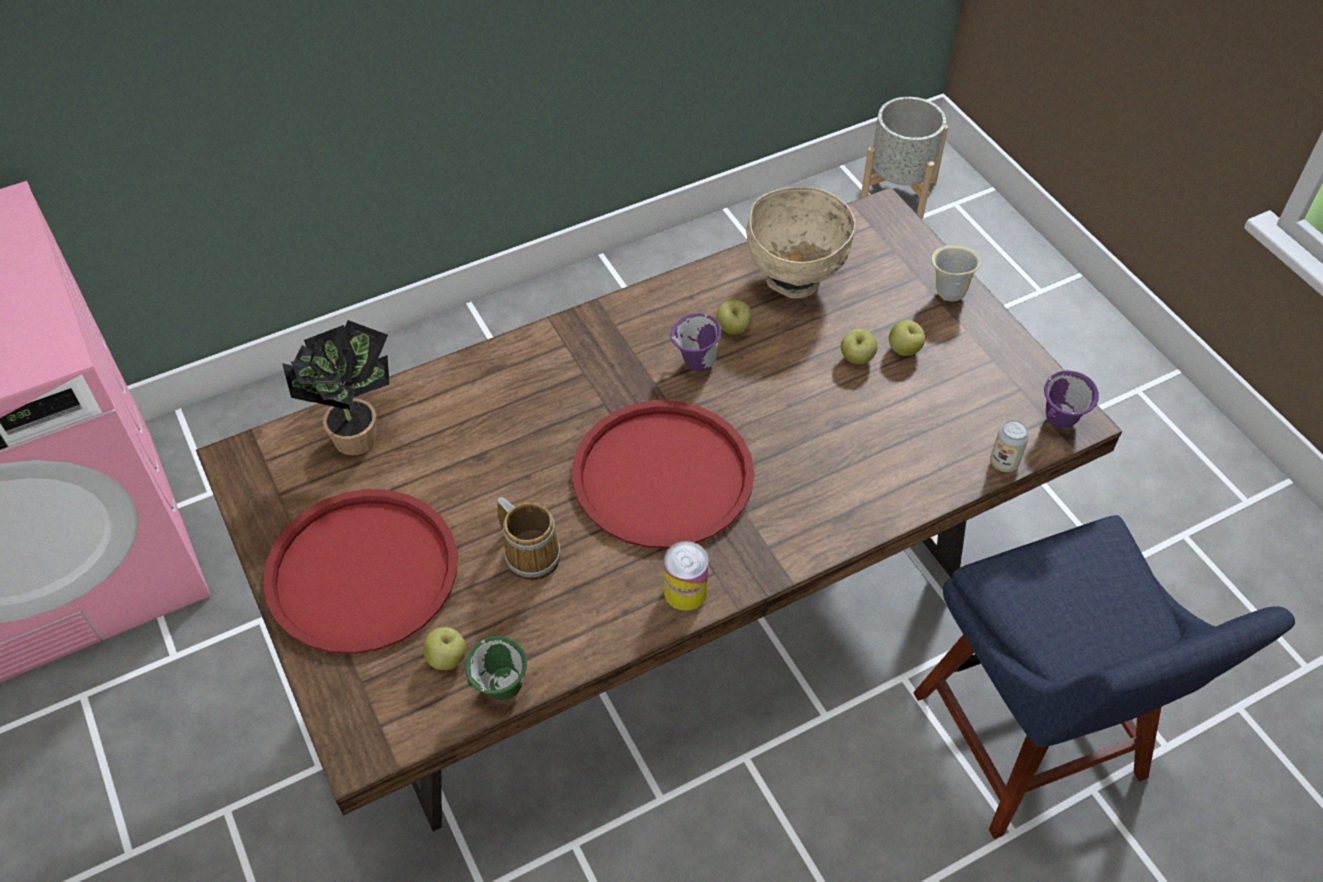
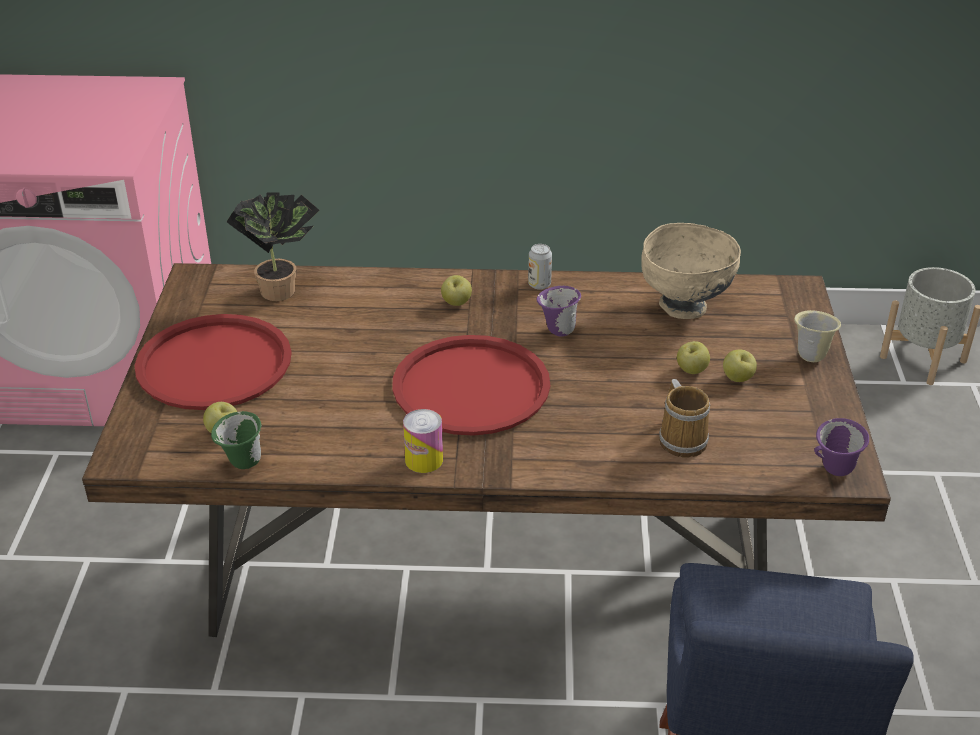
camera: 30 degrees right, 15 degrees down
mug [497,497,561,580] -> mug moved to [659,379,710,458]
apple [717,299,752,335] -> apple moved to [441,275,472,306]
can [990,420,1029,472] -> can moved to [528,244,552,290]

